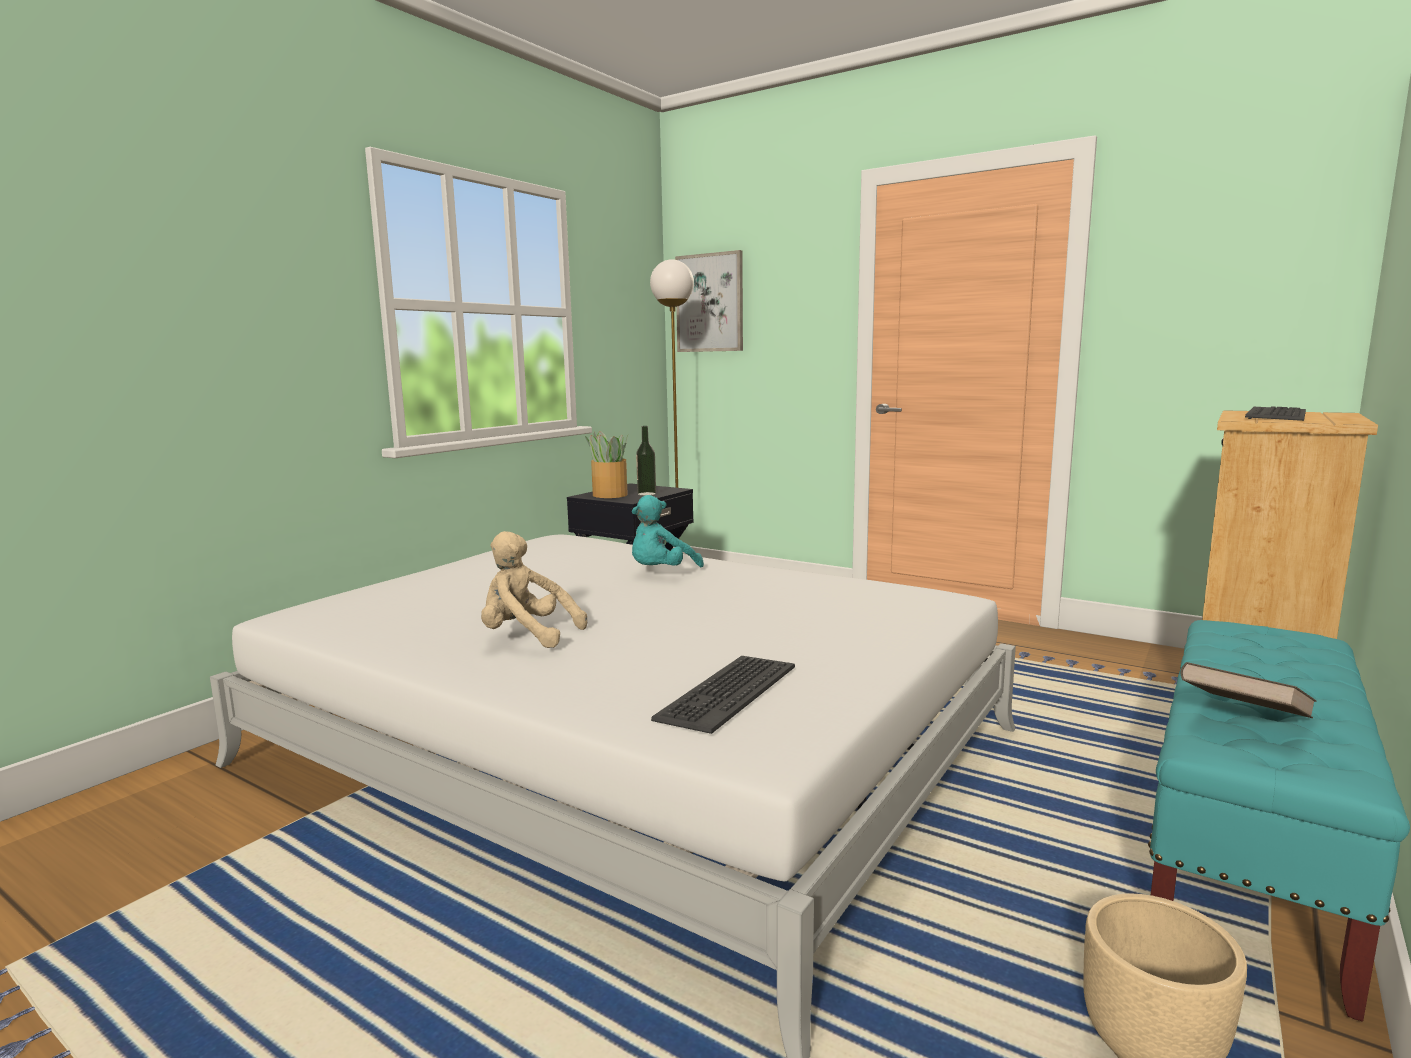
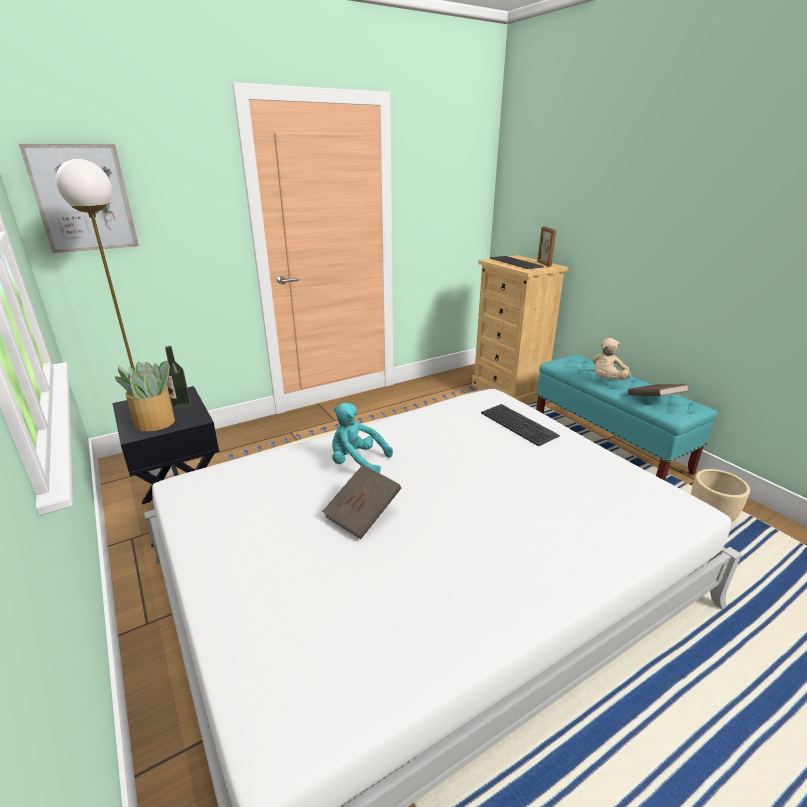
camera: 65 degrees left, 15 degrees up
beige plush toy [481,531,587,648] -> beige plush toy moved to [593,338,631,380]
turquoise plush toy [632,495,704,568] -> turquoise plush toy turned 135 degrees clockwise [332,403,393,473]
keyboard [651,656,795,734] -> keyboard moved to [481,404,559,446]
none -> brown book [322,465,401,539]
none -> picture frame [537,227,556,267]

